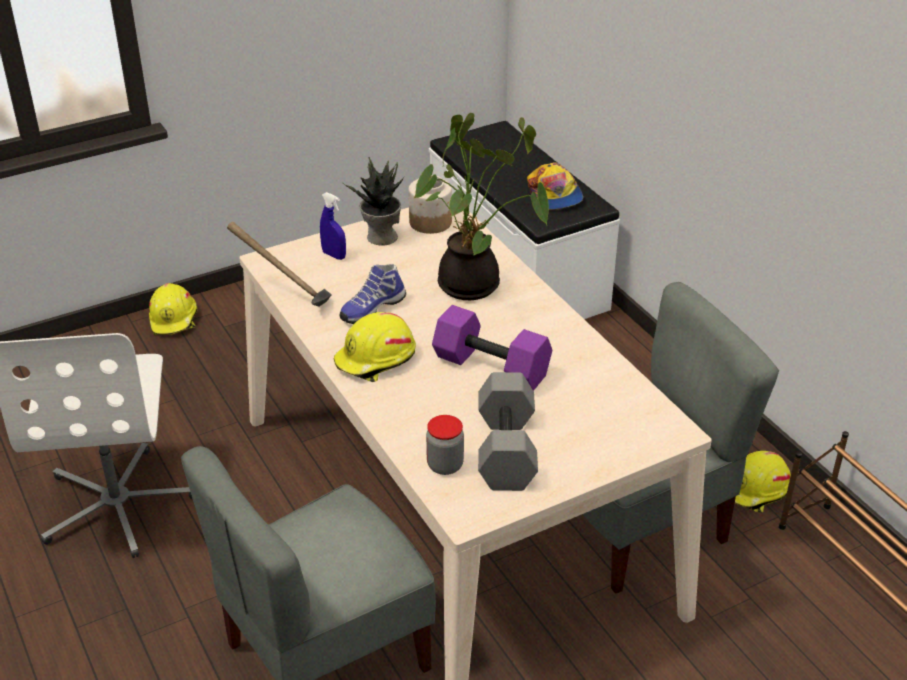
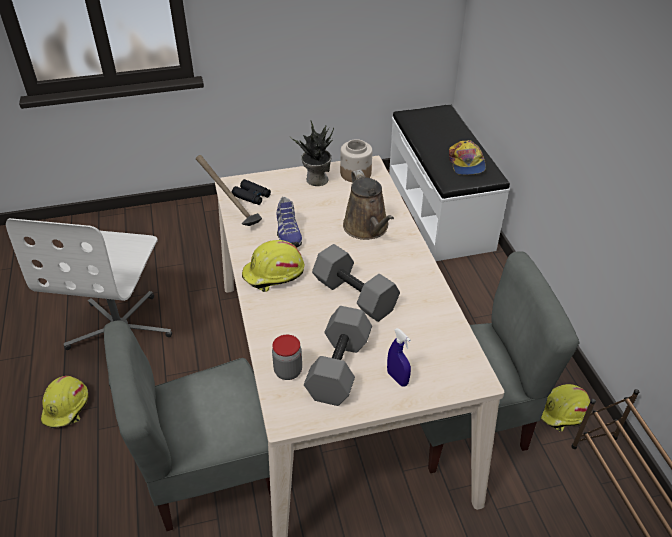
camera: 15 degrees right, 5 degrees up
yellow hard hat [149,283,197,335] -> yellow hard hat moved to [41,376,88,428]
blue spray bottle [320,192,346,260] -> blue spray bottle moved to [387,328,411,387]
shoe [340,264,406,324] -> shoe turned 75 degrees counterclockwise [277,197,302,248]
potted plant [413,113,549,300] -> brown watering can [343,170,394,240]
purple dumbbell [432,305,552,391] -> grey dumbbell [312,244,400,322]
none -> black binoculars [232,179,271,205]

